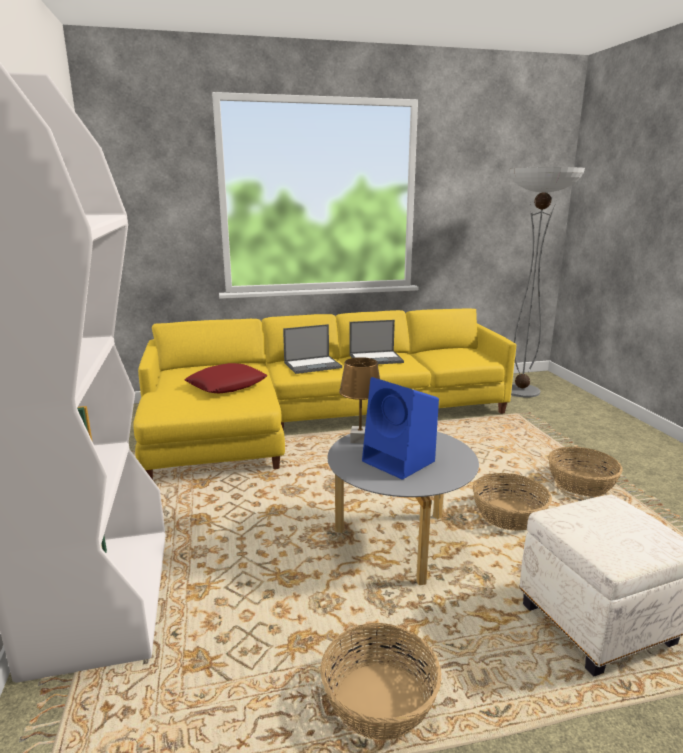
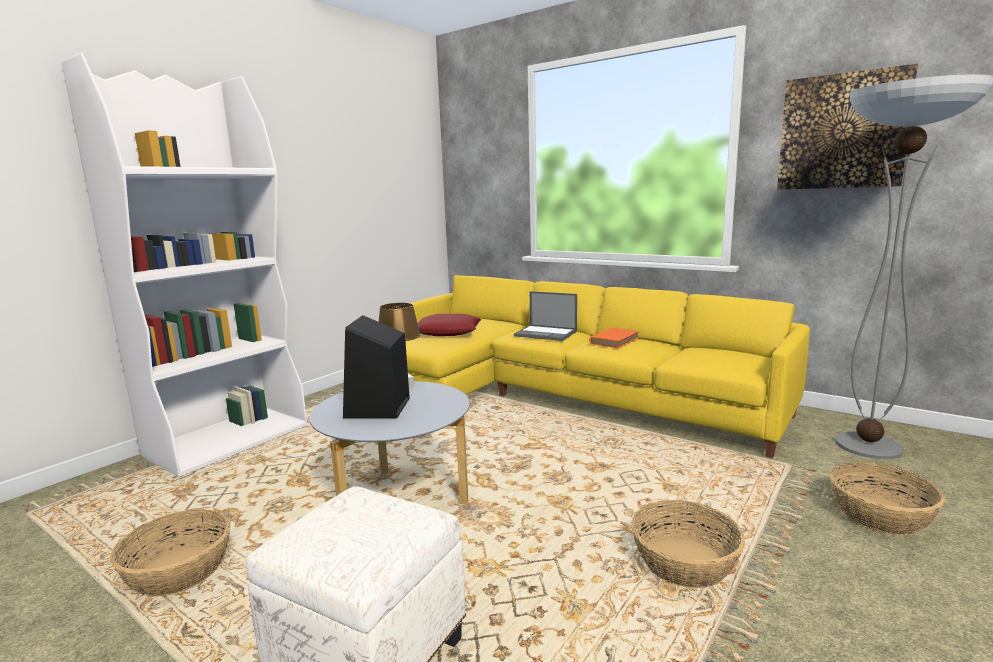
camera: 50 degrees right, 5 degrees down
laptop [349,320,404,364] -> orange book [589,327,639,348]
blue speaker [362,377,439,480] -> black speaker [343,315,410,418]
basket [473,473,552,531] -> basket moved to [829,462,945,535]
none -> picture [777,64,918,190]

